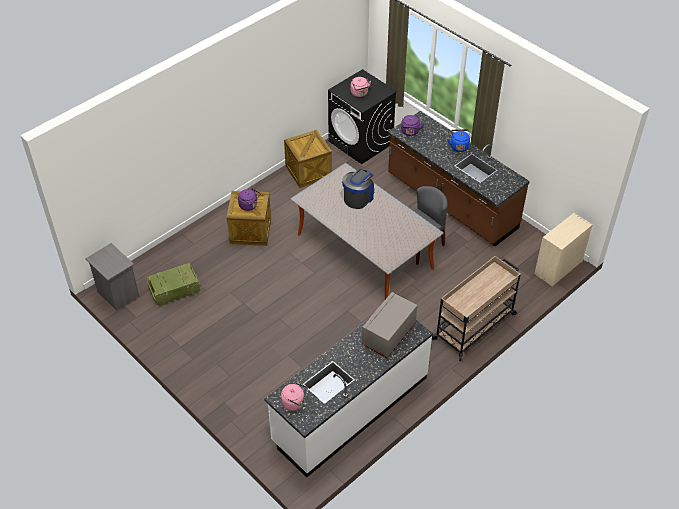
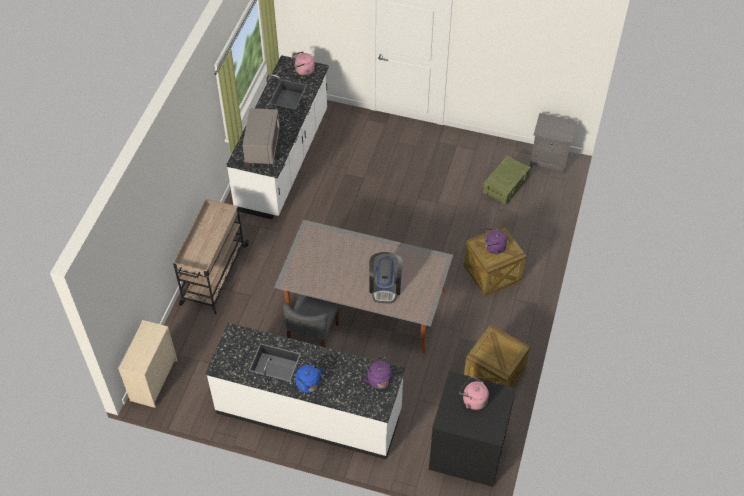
camera: 150 degrees right, 5 degrees up
brown counter [388,111,530,247] -> white counter [205,323,405,459]

